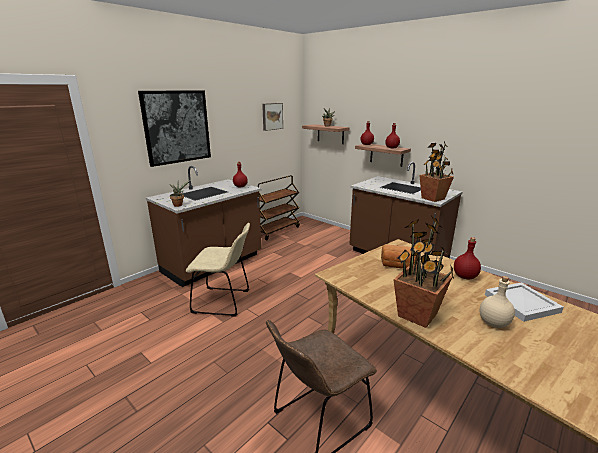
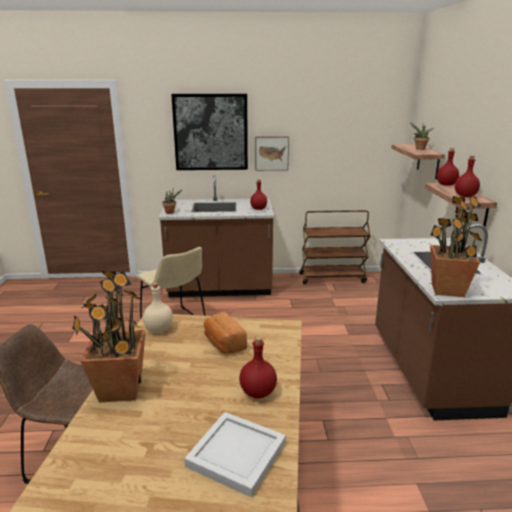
camera: 45 degrees right, 0 degrees up
picture [262,103,283,131] -> picture moved to [255,136,289,171]
beige bottle [479,276,515,328] -> beige bottle moved to [143,283,173,333]

